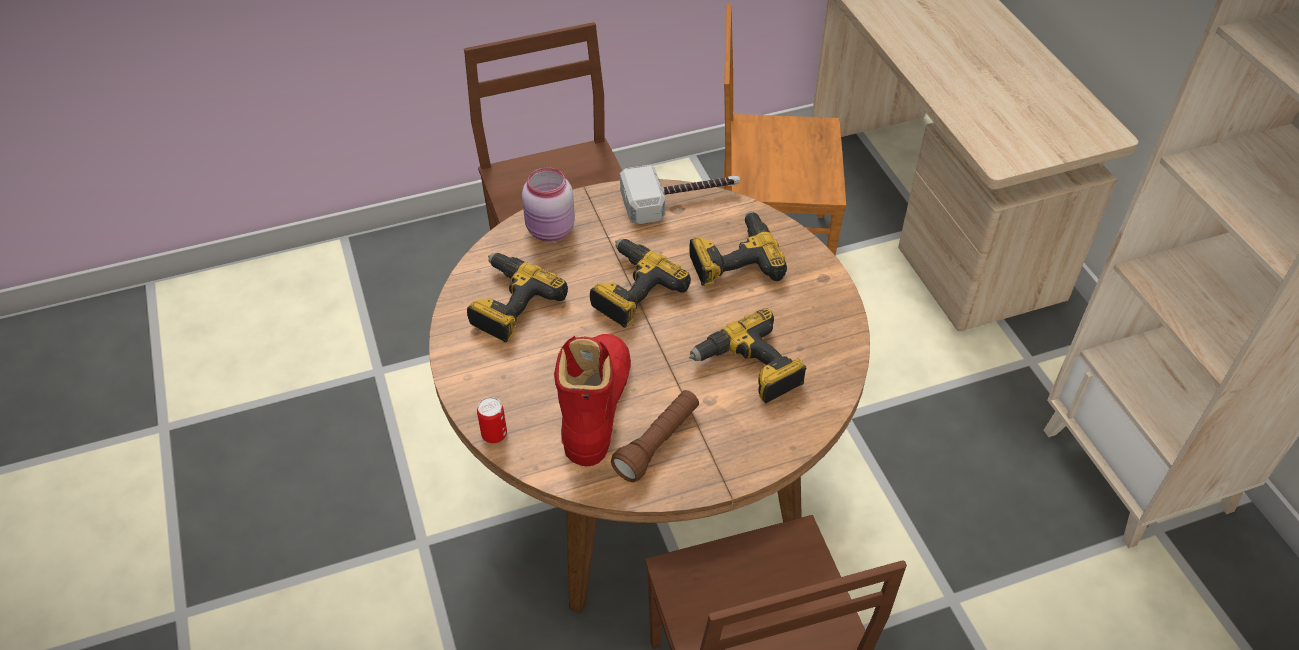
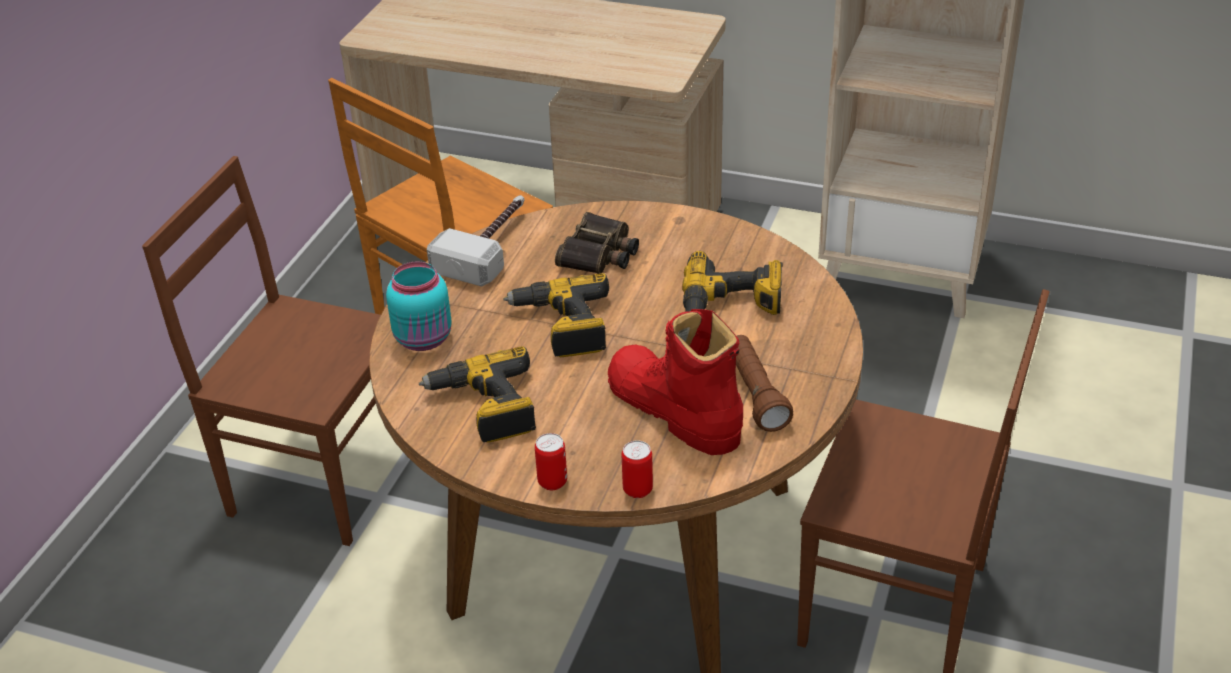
camera: 50 degrees left, 10 degrees down
pink jar [522,168,575,242] -> turquoise jar [386,261,452,351]
power drill [690,211,787,286] -> binoculars [555,212,639,274]
none -> can [535,433,567,490]

